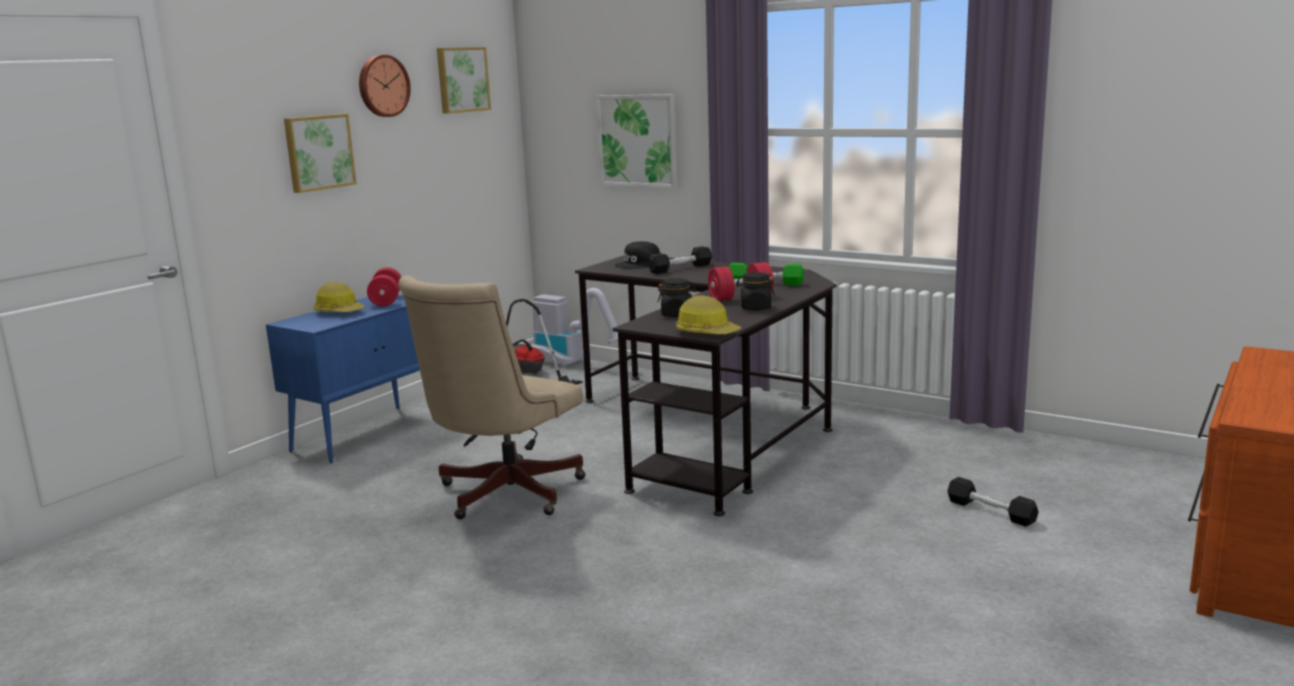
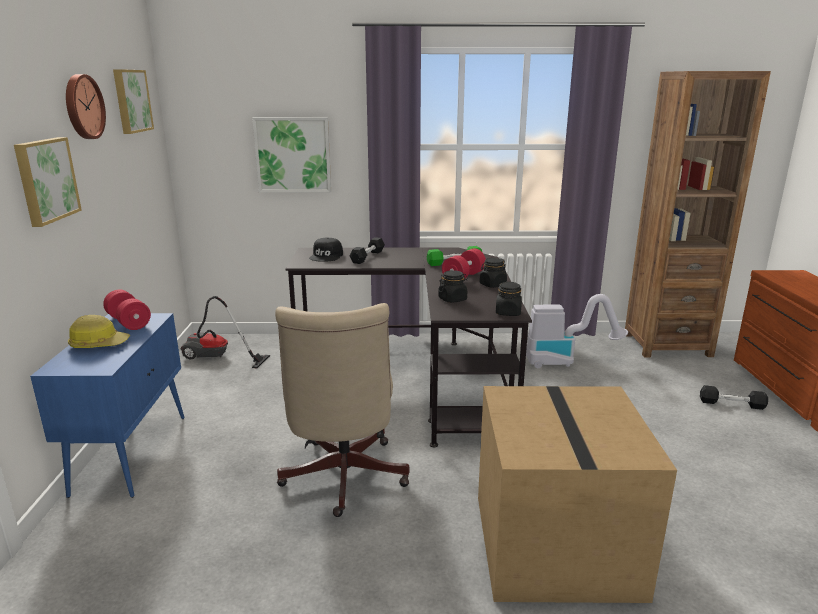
camera: 35 degrees left, 5 degrees up
vacuum cleaner [531,288,618,367] -> vacuum cleaner moved to [526,294,628,368]
hard hat [676,295,741,335] -> black jar [496,282,522,316]
black dumbbell [947,477,1039,527] -> black dumbbell moved to [700,385,768,410]
none -> cardboard box [478,386,677,603]
none -> brown bookcase [625,71,771,357]

